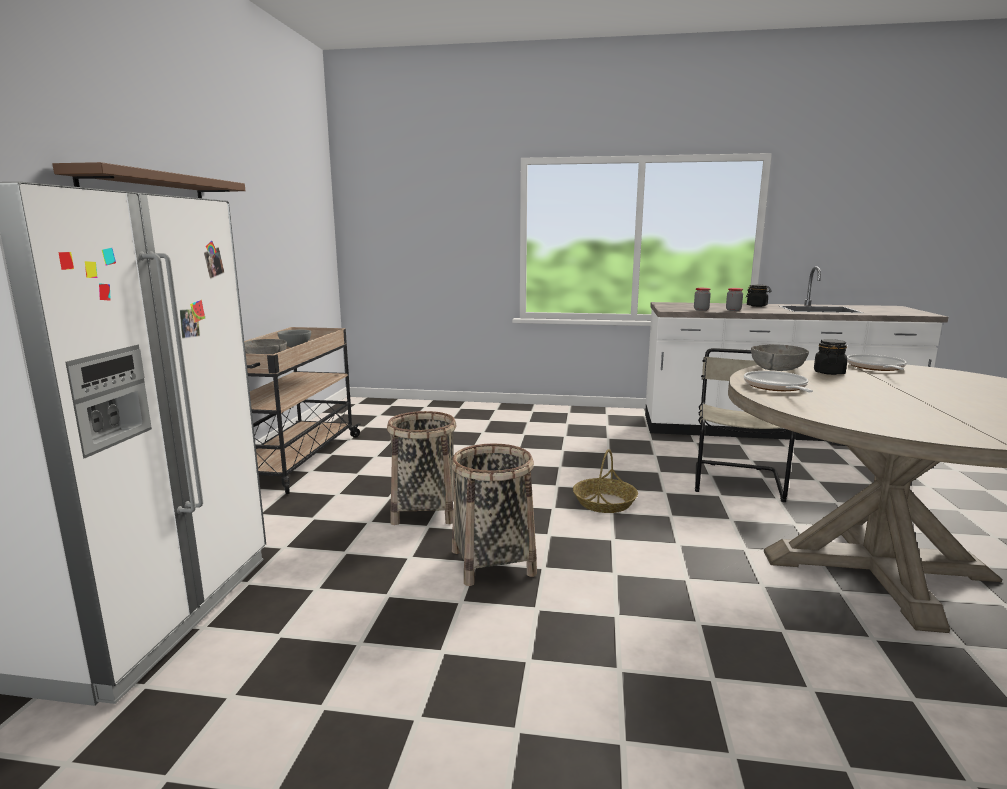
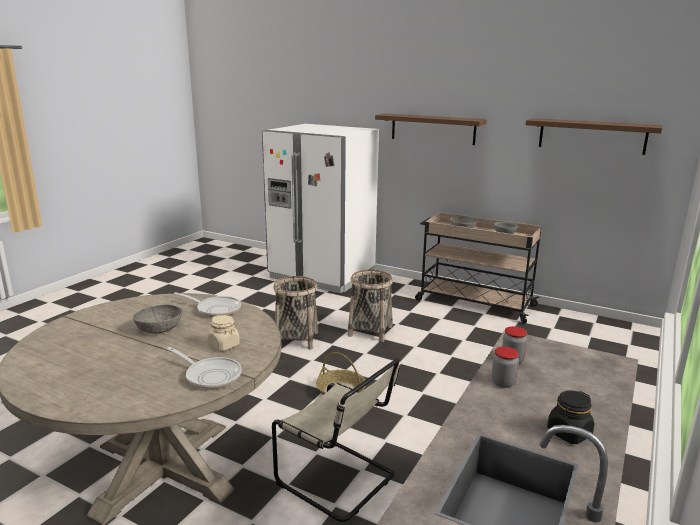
camera: 110 degrees right, 5 degrees up
grey bowl [751,344,809,371] -> grey bowl moved to [133,305,182,334]
black jar [814,339,847,375] -> beige jar [208,315,240,351]
none -> brown shelf [526,118,663,155]

